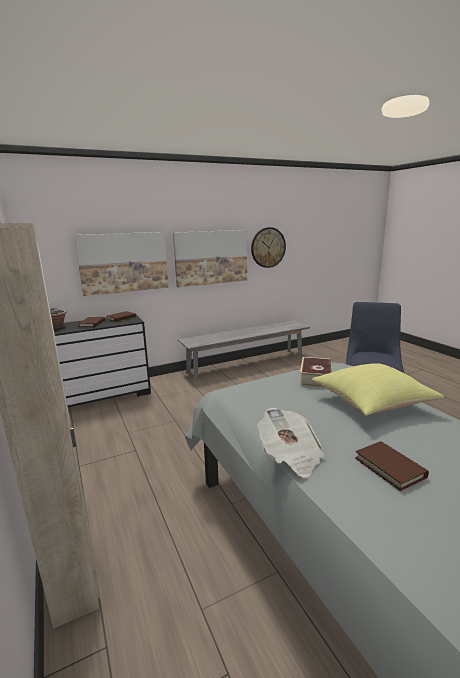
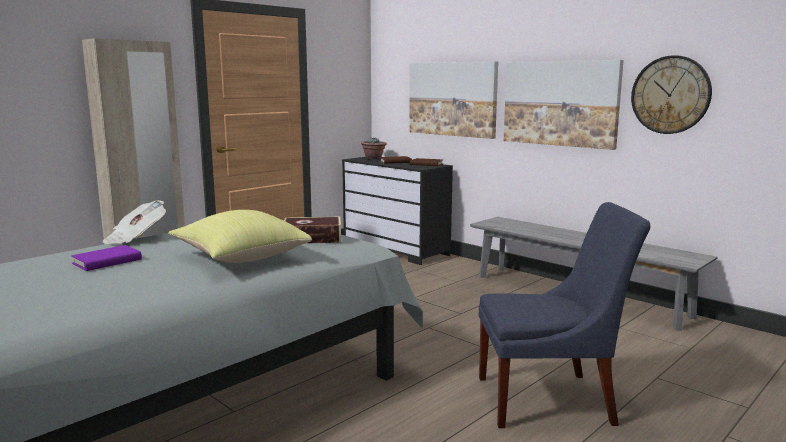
camera: 70 degrees right, 5 degrees down
brown book [355,441,429,491] -> purple book [71,245,142,271]

